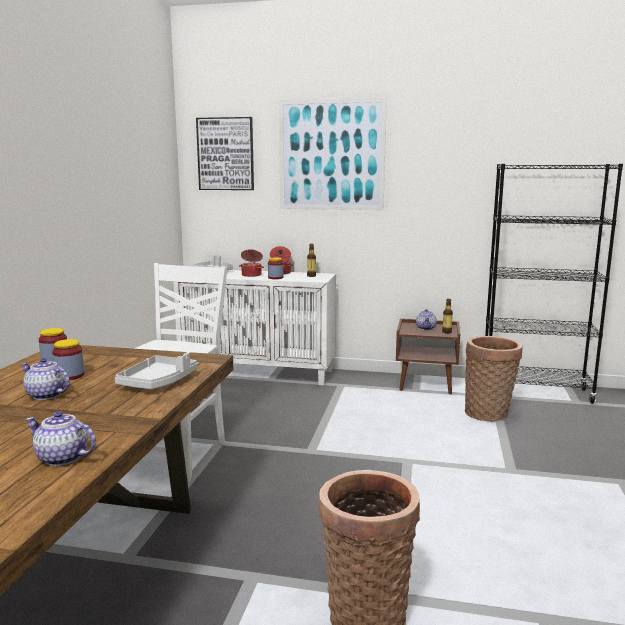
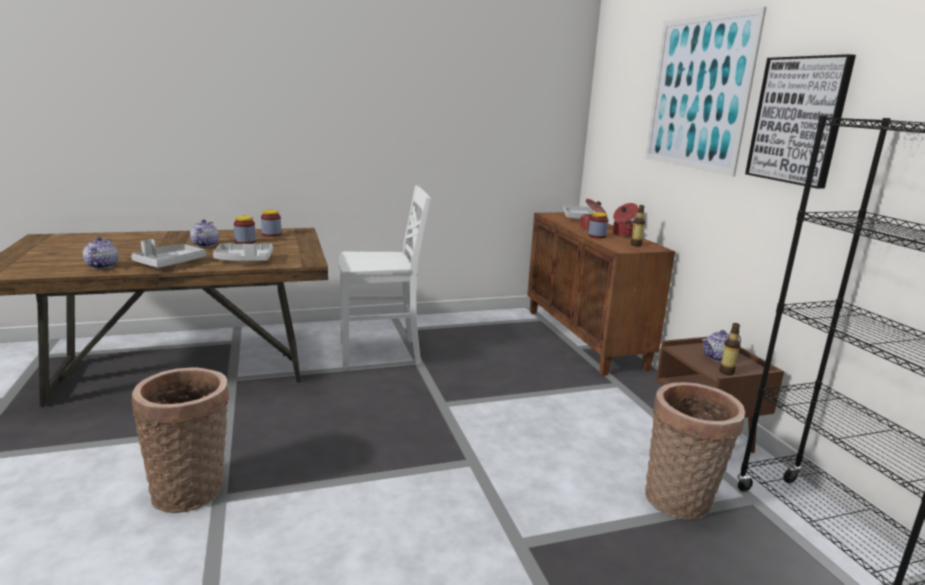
camera: 60 degrees right, 5 degrees up
white cabinet [173,270,336,386] -> brown cabinet [527,212,675,376]
picture [196,117,254,190] -> picture moved to [745,54,856,189]
none -> grey tray [131,239,206,268]

